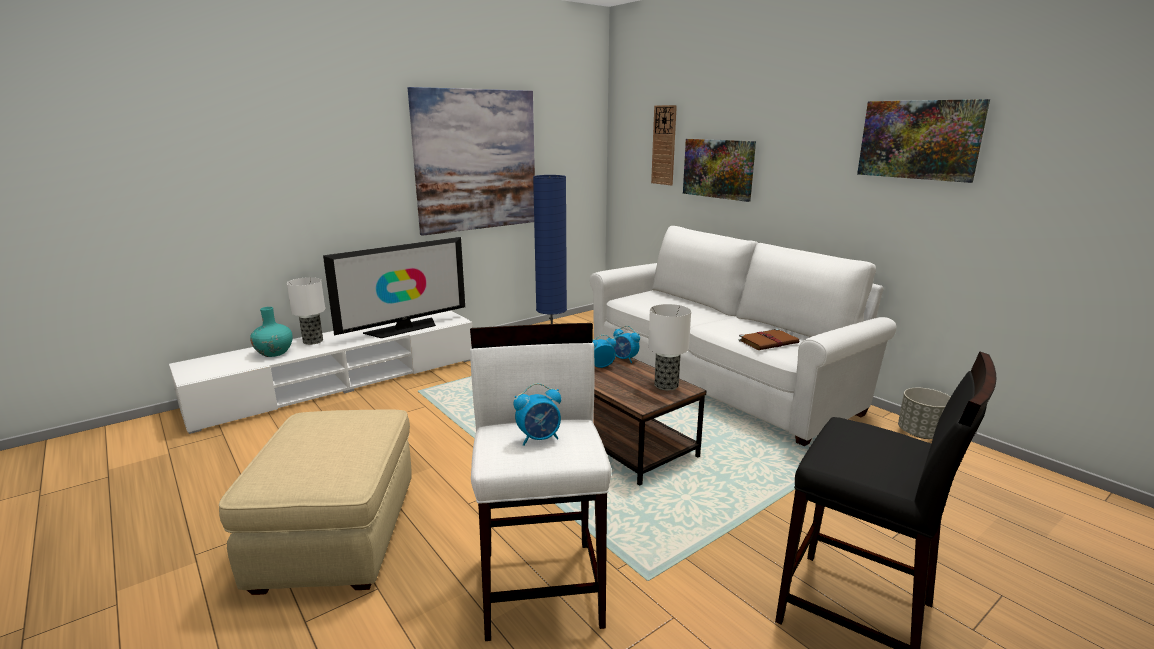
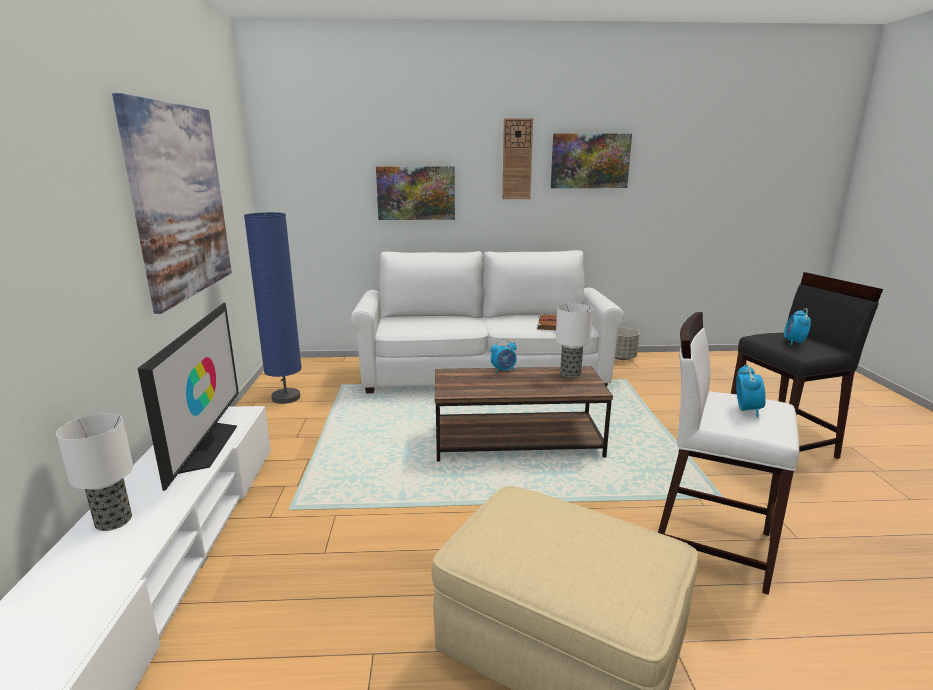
camera: 55 degrees left, 0 degrees up
turquoise vase [250,307,293,357] -> none
alarm clock [592,335,616,368] -> alarm clock moved to [784,308,811,345]
wall clock [651,105,677,185] -> wall clock moved to [502,118,533,199]

